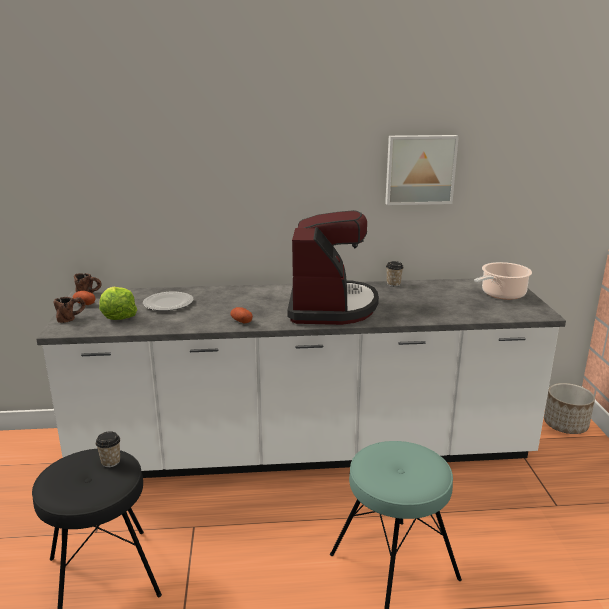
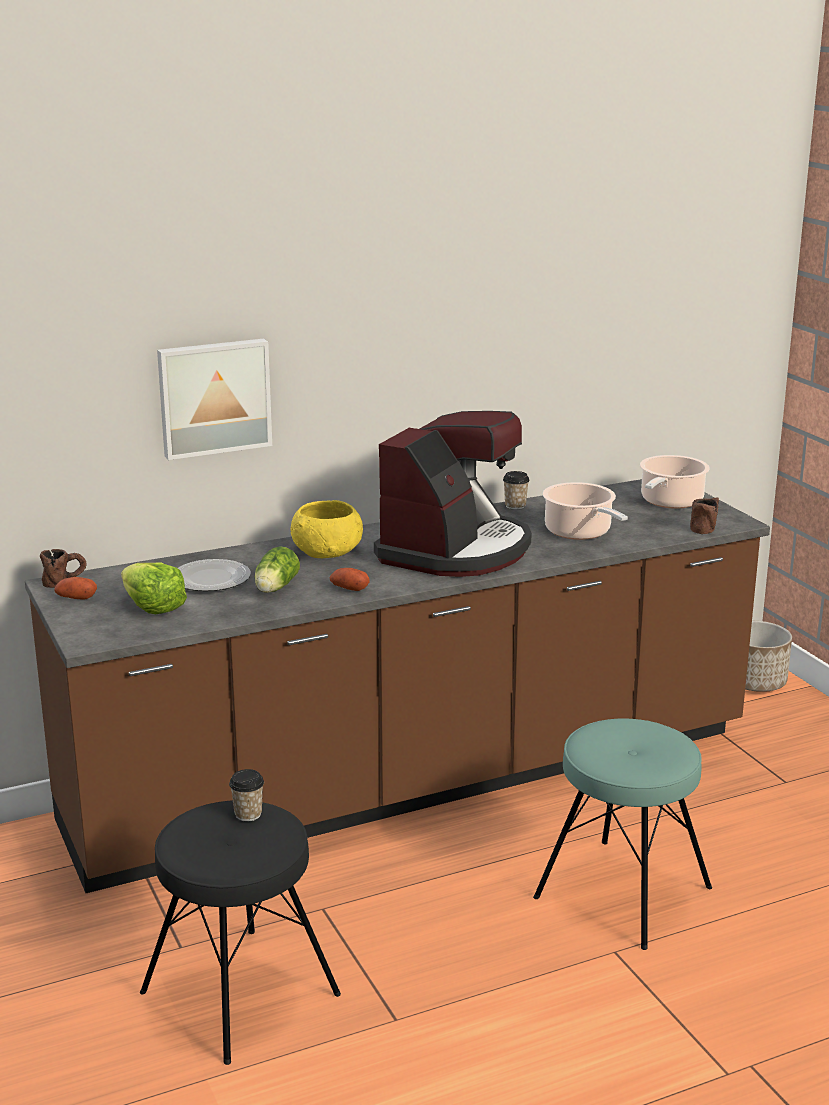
camera: 20 degrees left, 0 degrees up
white counter [36,278,566,478] -> brown counter [25,479,770,893]
brown mug [54,297,86,323] -> brown mug moved to [690,497,719,534]
coffee machine [288,210,379,325] -> coffee machine turned 45 degrees clockwise [374,411,532,577]
picture [385,135,459,205] -> picture moved to [157,339,272,460]
none -> lettuce [255,546,300,593]
none -> yellow bowl [290,500,363,558]
none -> cooking pot [543,482,628,540]

